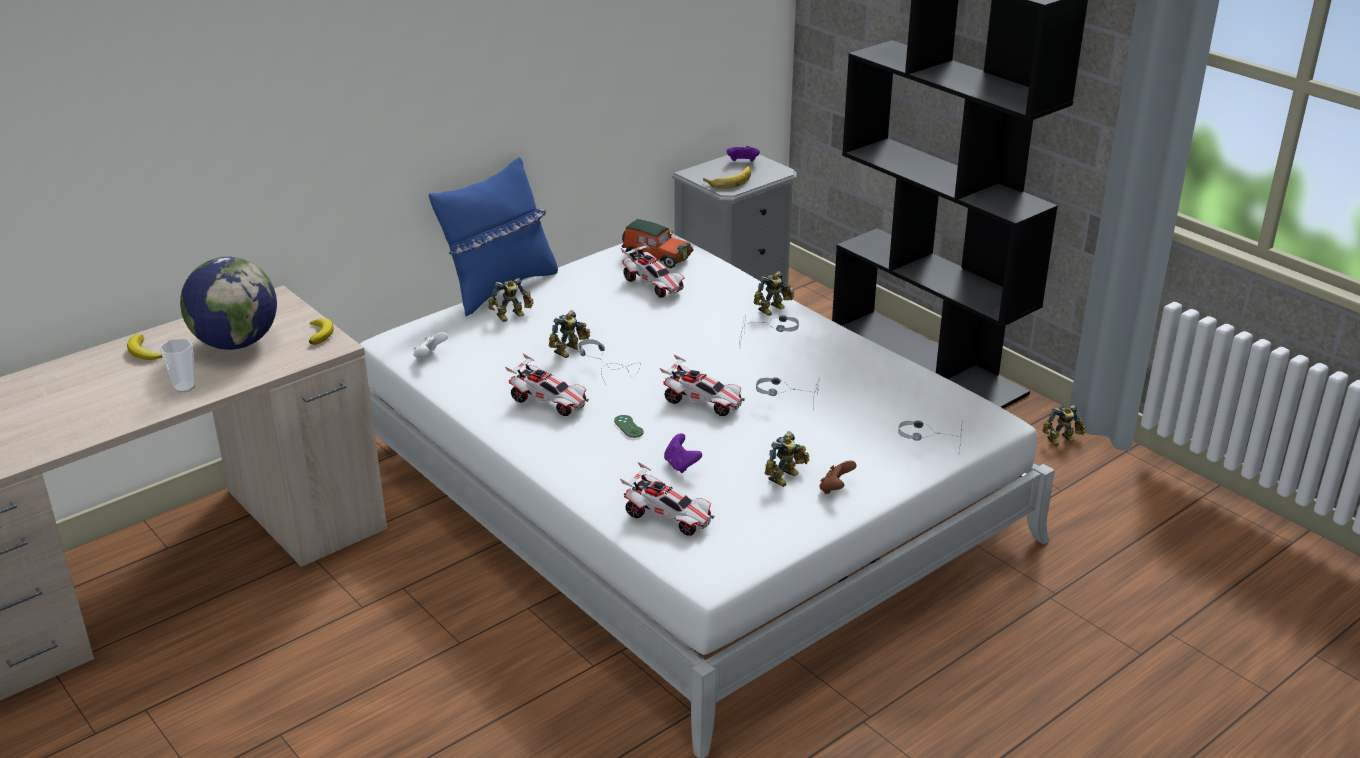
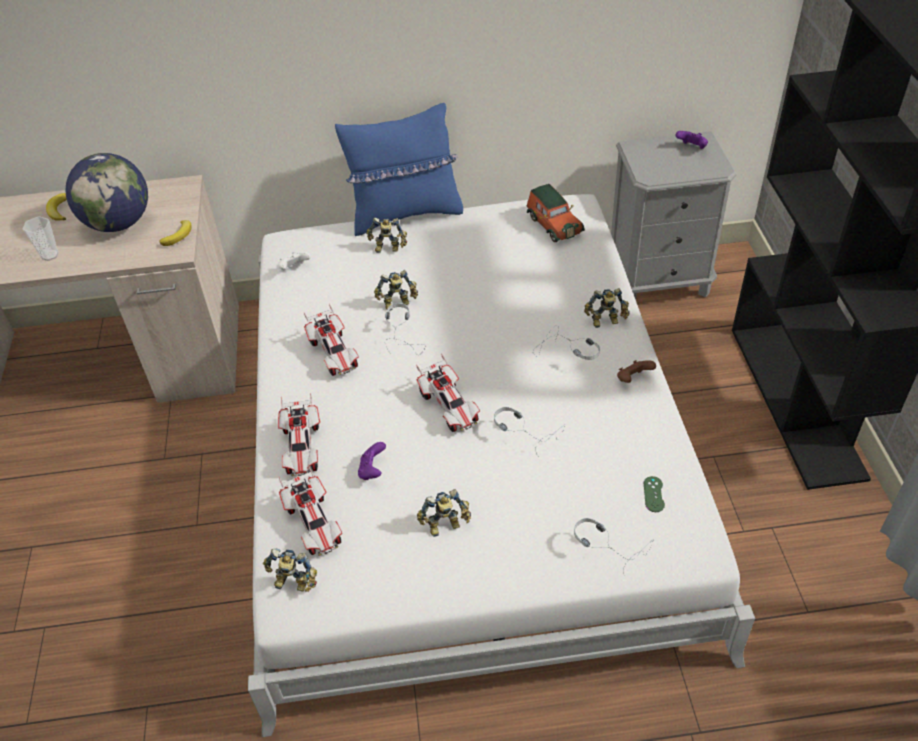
camera: 35 degrees right, 15 degrees up
green game controller [614,415,644,438] -> green game controller moved to [644,476,665,512]
toy car [621,241,685,298] -> toy car moved to [278,393,320,476]
banana [703,166,751,189] -> none
brown game controller [819,460,857,494] -> brown game controller moved to [617,360,656,383]
toy robot [1042,405,1086,446] -> toy robot moved to [263,549,317,592]

